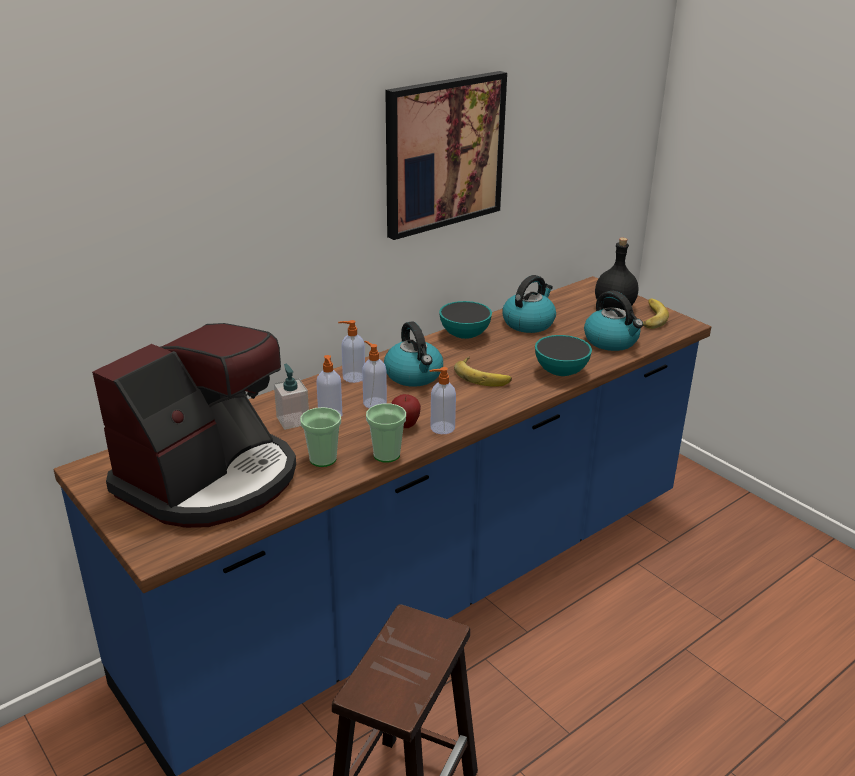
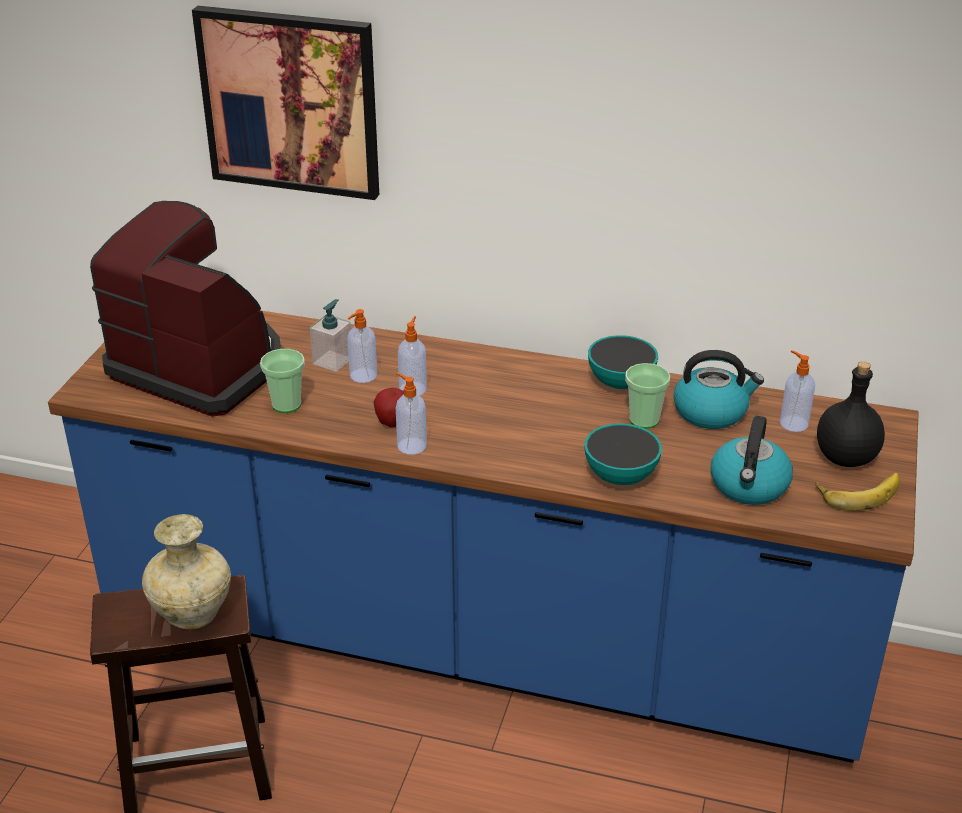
camera: 55 degrees right, 5 degrees up
coffee machine [92,323,296,528] -> coffee machine turned 150 degrees counterclockwise [90,201,281,417]
soap dispenser [338,320,365,383] -> soap dispenser moved to [780,350,815,432]
cup [366,403,406,463] -> cup moved to [625,363,670,429]
kettle [384,322,443,386] -> none
picture [385,71,507,240] -> picture moved to [192,6,379,200]
banana [454,356,512,387] -> none
none -> beige vase [142,514,231,629]

